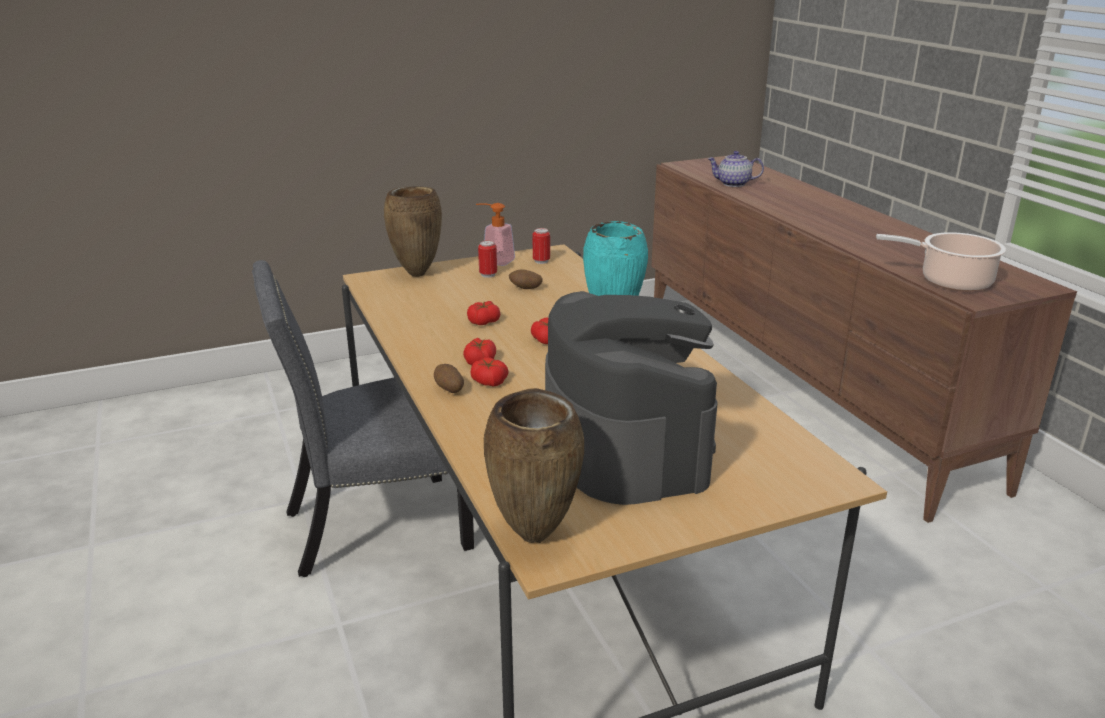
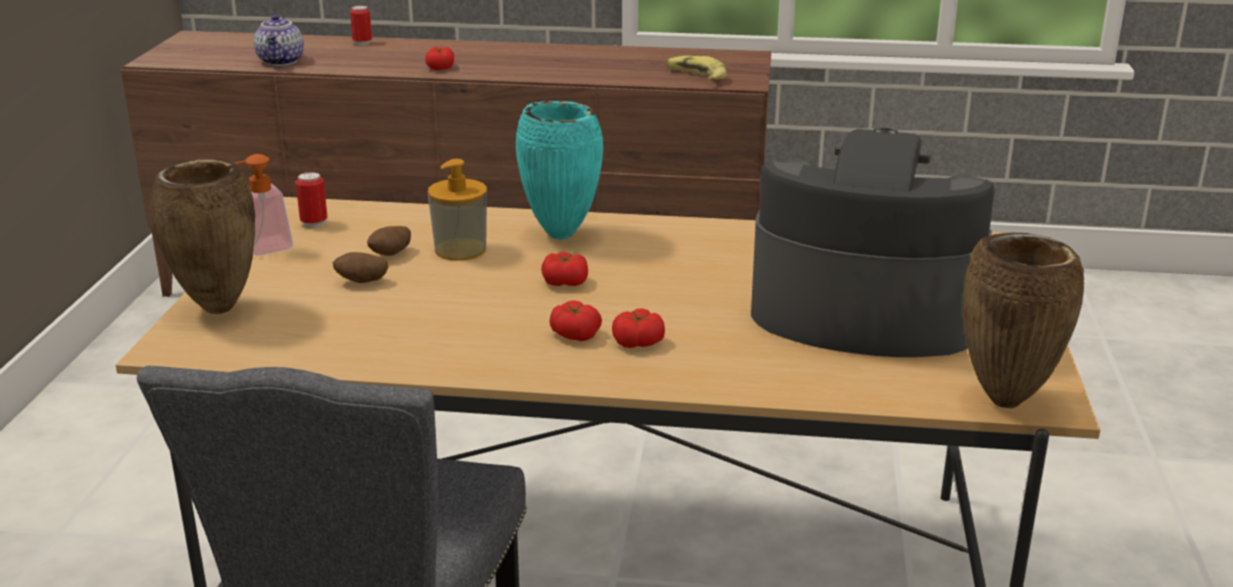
camera: 60 degrees left, 0 degrees up
potato [434,364,464,393] -> potato moved to [333,252,388,283]
tomato [467,301,500,325] -> tomato moved to [425,46,454,70]
can [478,240,497,278] -> can moved to [350,5,372,45]
teapot [708,151,764,187] -> teapot turned 45 degrees counterclockwise [254,14,304,66]
cooking pot [876,232,1006,291] -> banana [666,56,727,81]
none -> soap dispenser [428,159,487,261]

